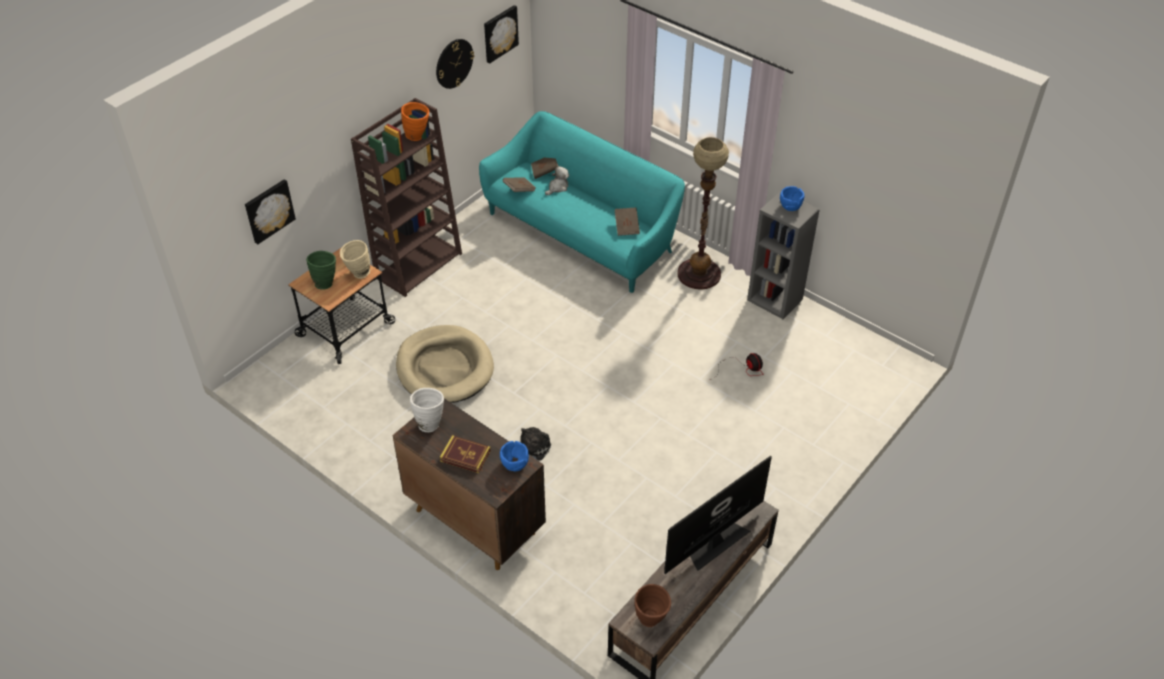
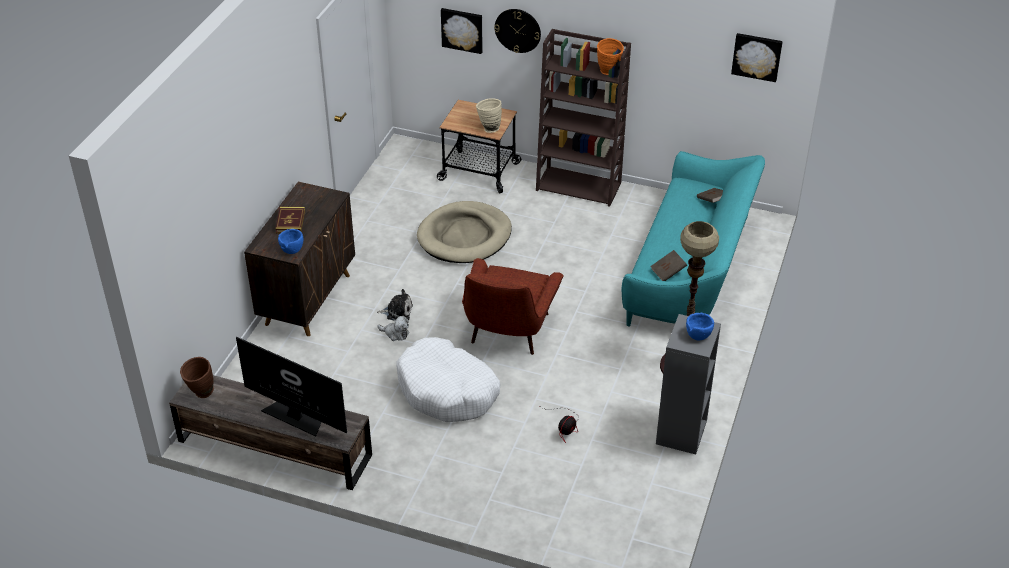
camera: 70 degrees right, 5 degrees down
green vase [306,251,336,290] -> none
white vase [410,388,444,432] -> none
wall clock [436,39,474,89] -> wall clock moved to [494,9,541,53]
brown book [503,177,536,192] -> none
plush toy [545,166,569,195] -> plush toy moved to [377,316,409,341]
none -> white dog bed [396,337,500,422]
none -> red armchair [462,258,564,355]

